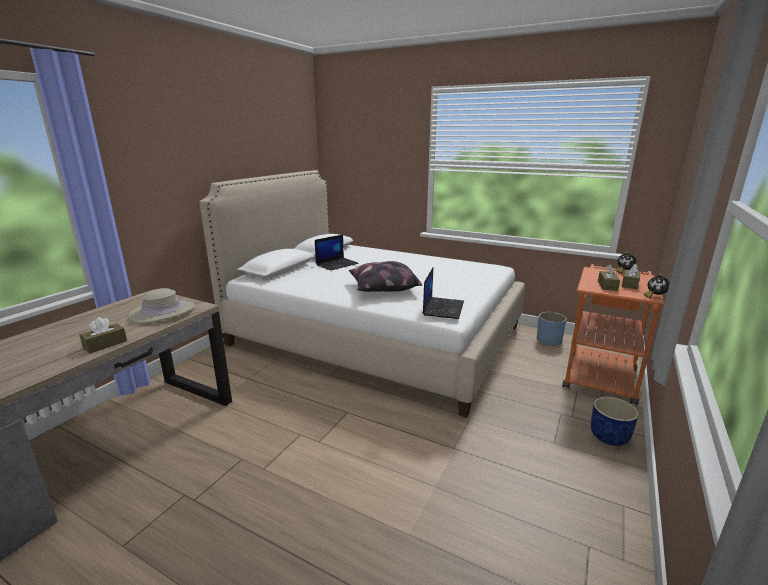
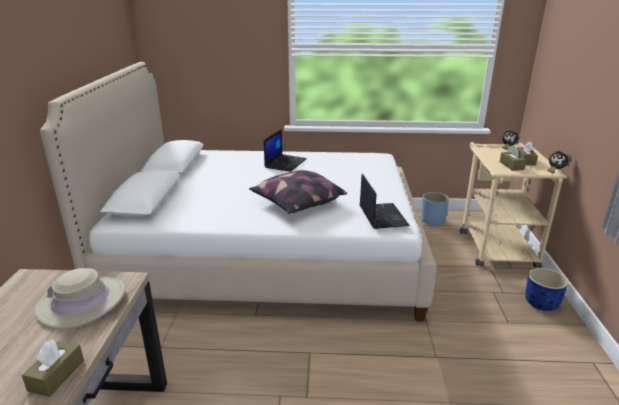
camera: 25 degrees left, 5 degrees up
laptop [315,235,359,270] -> laptop moved to [264,129,307,172]
orange cart [562,264,664,405] -> beige cart [460,142,567,268]

